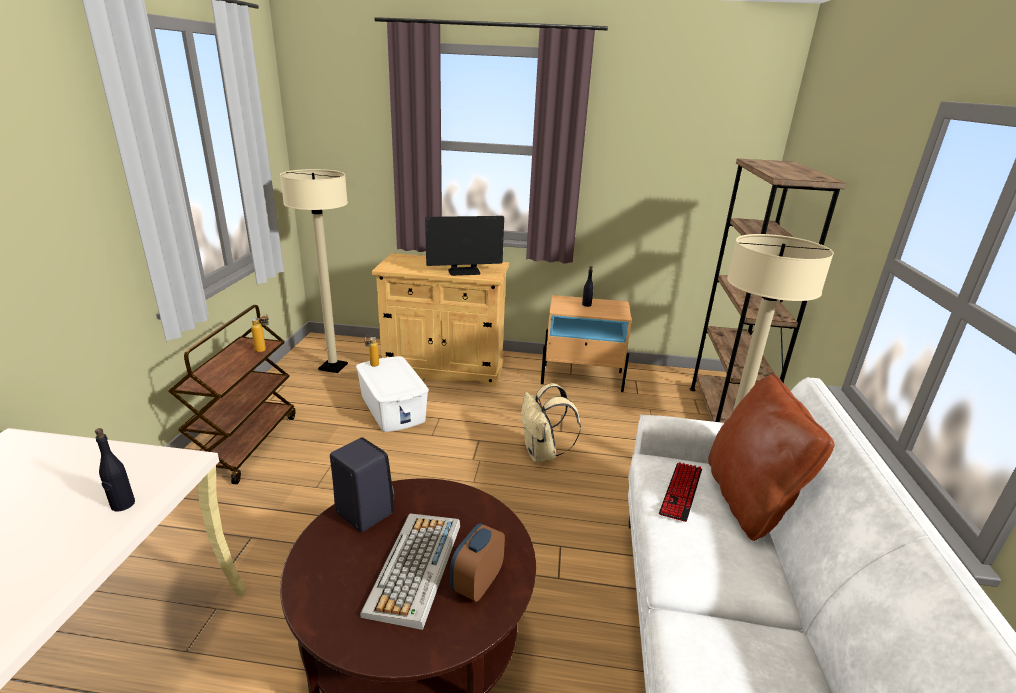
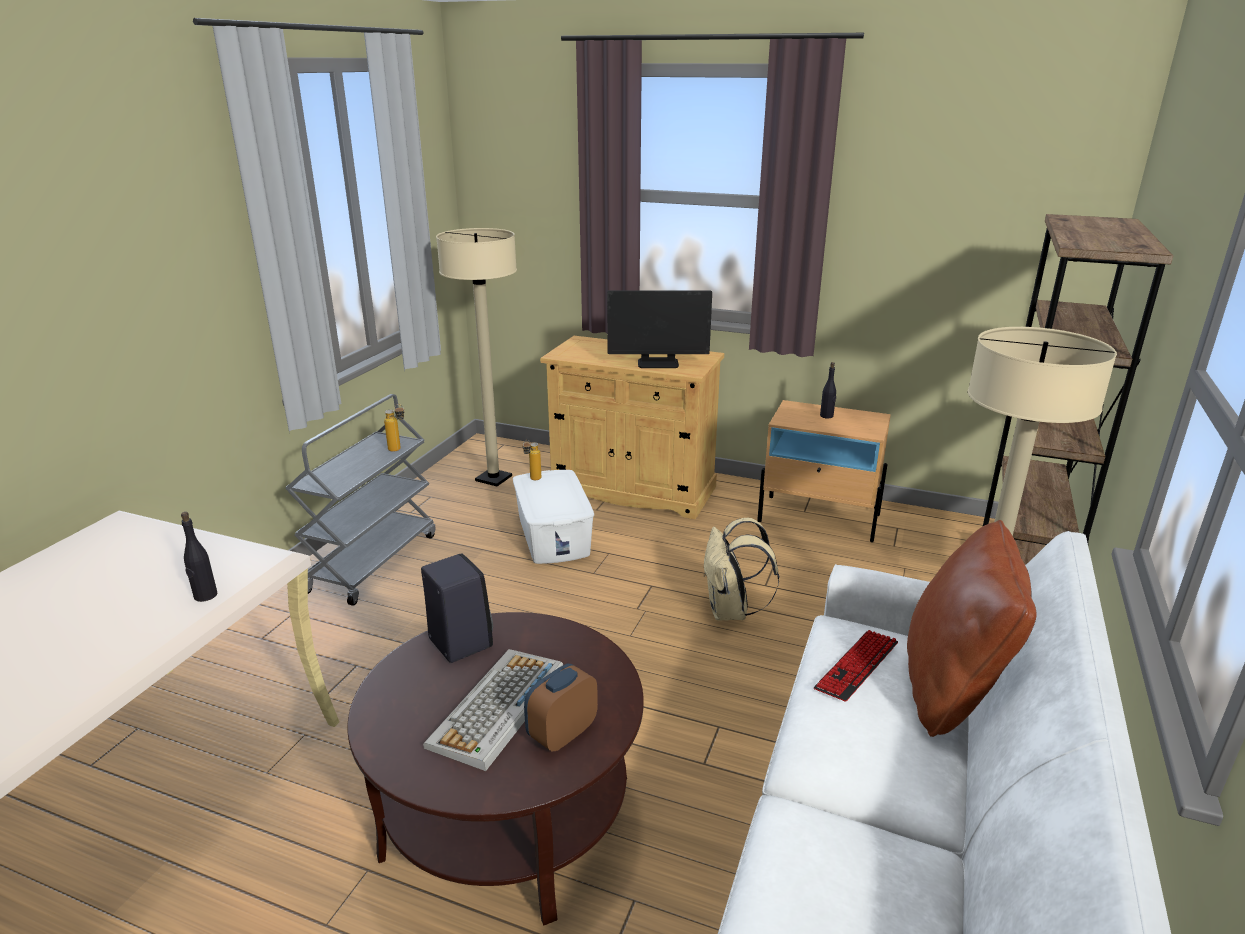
camera: 15 degrees right, 0 degrees up
brown cart [168,305,296,484] -> grey cart [285,394,436,606]

